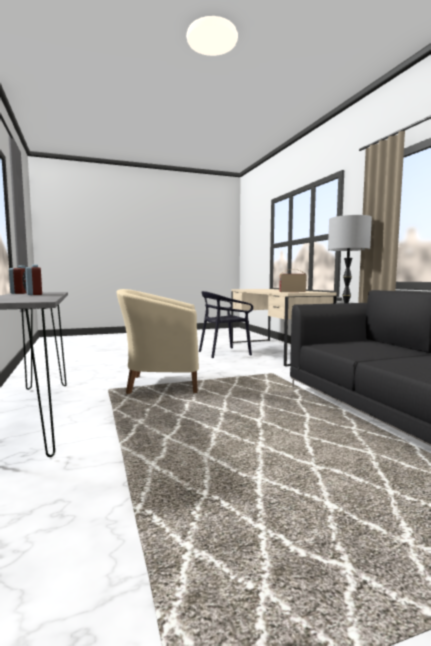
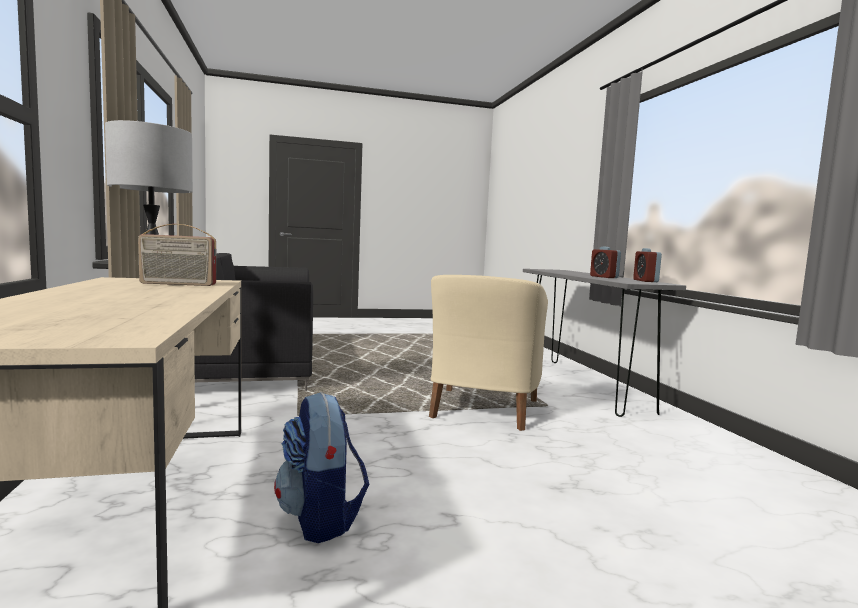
camera: 175 degrees left, 0 degrees up
beige armchair [116,289,199,394] -> beige armchair turned 105 degrees clockwise [429,275,548,431]
black chair [199,291,253,358] -> backpack [274,392,369,543]

